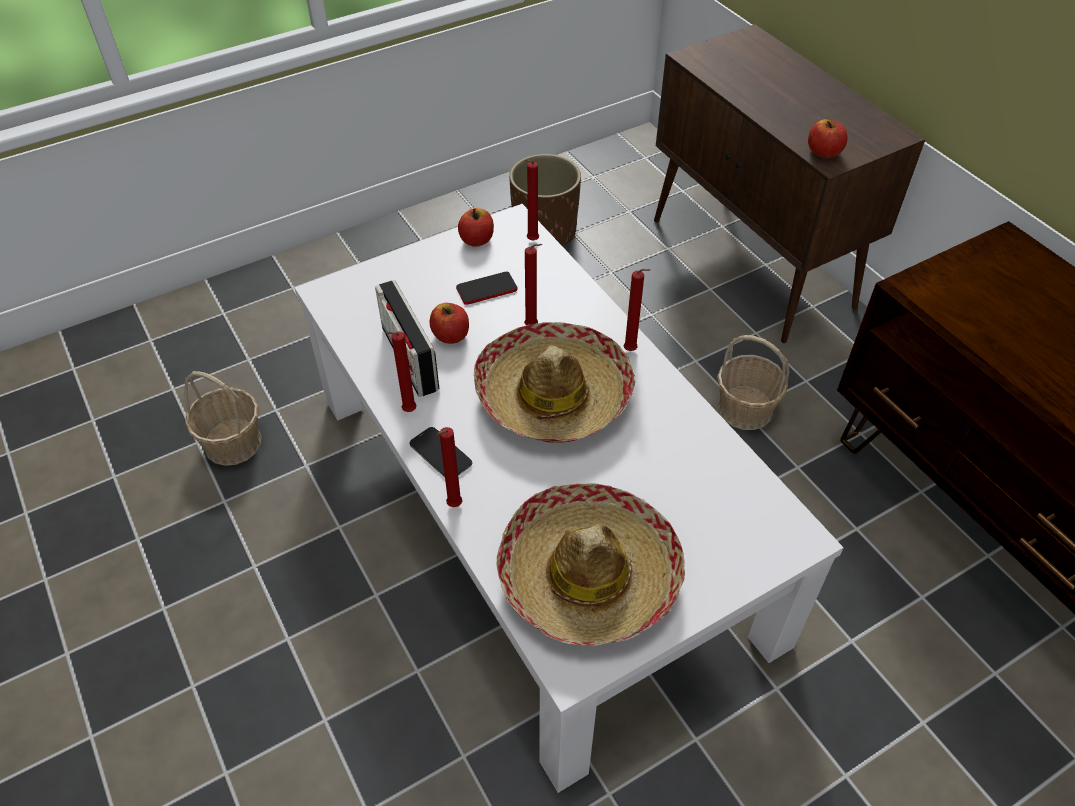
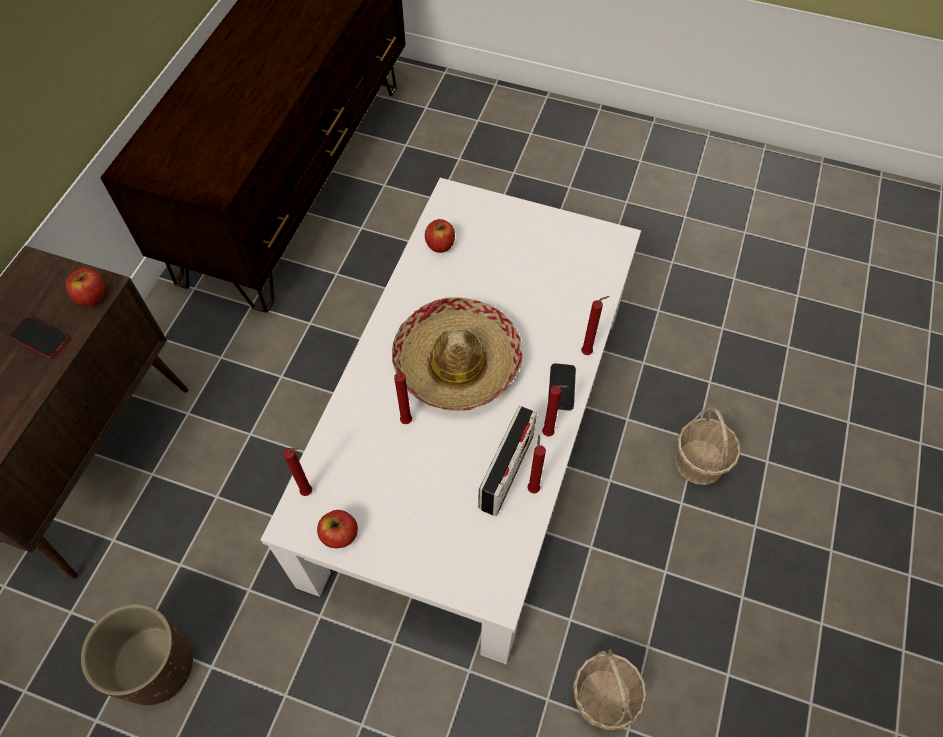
camera: 130 degrees left, 10 degrees up
apple [429,303,469,344] -> apple moved to [425,219,455,253]
phone [456,272,518,305] -> phone moved to [10,317,69,358]
hat [497,483,685,646] -> none
red candle [624,269,650,351] -> red candle moved to [527,435,546,494]
basket [717,335,790,430] -> basket moved to [675,407,740,485]

